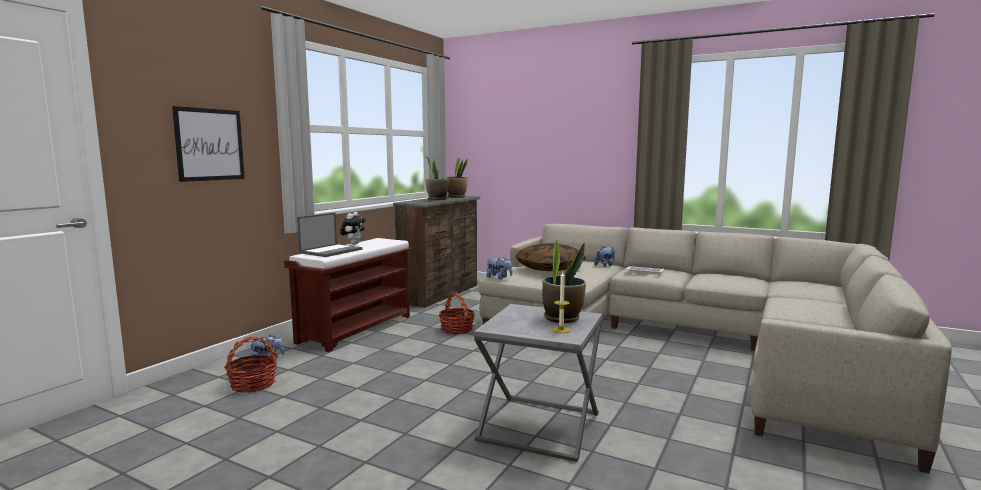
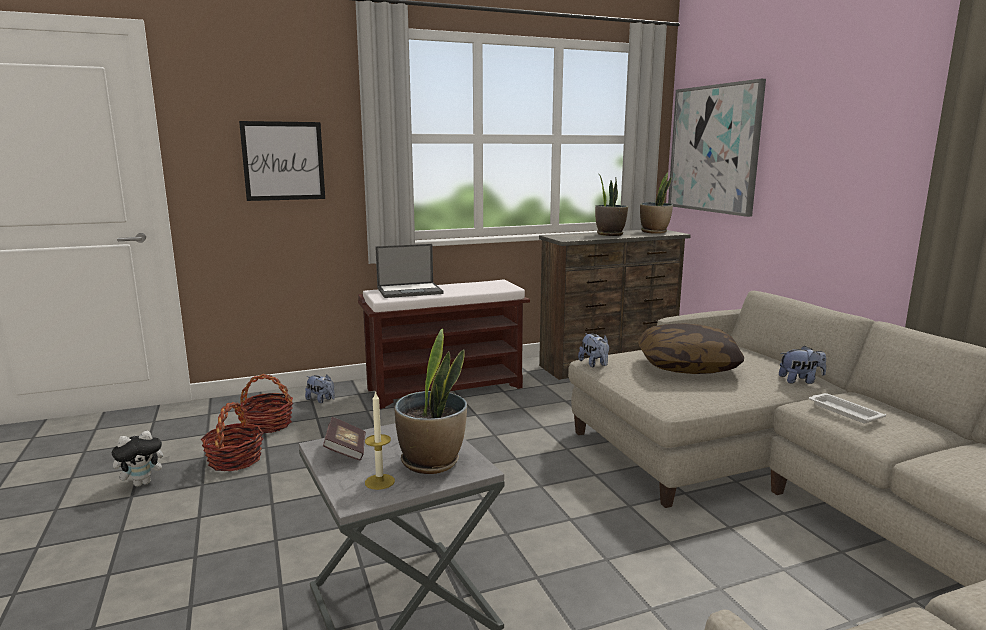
camera: 40 degrees right, 5 degrees up
plush toy [340,212,365,244] -> plush toy moved to [112,431,170,487]
basket [439,292,475,335] -> basket moved to [201,402,263,471]
none -> book [323,417,366,461]
none -> picture [668,79,766,217]

